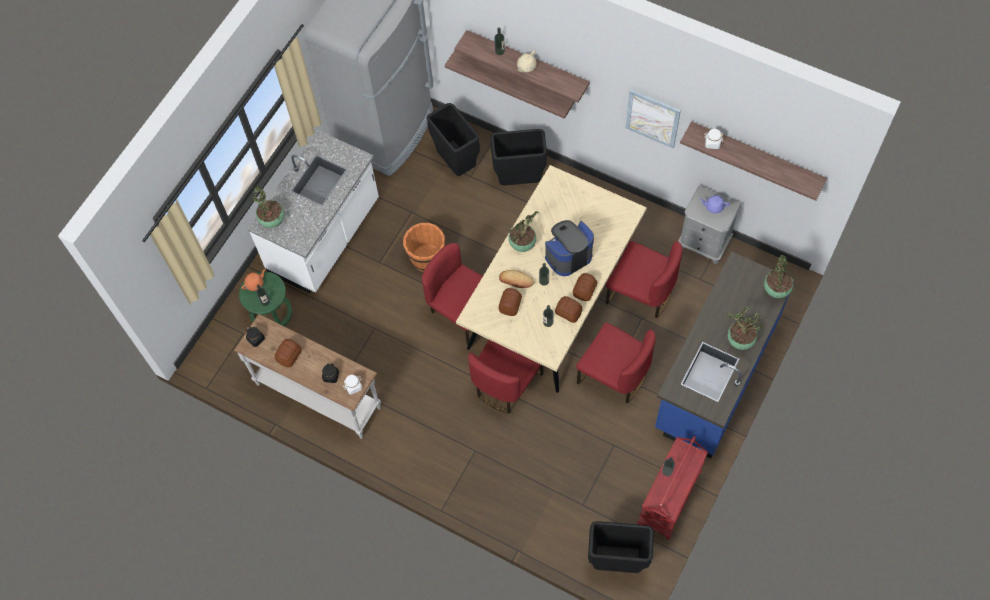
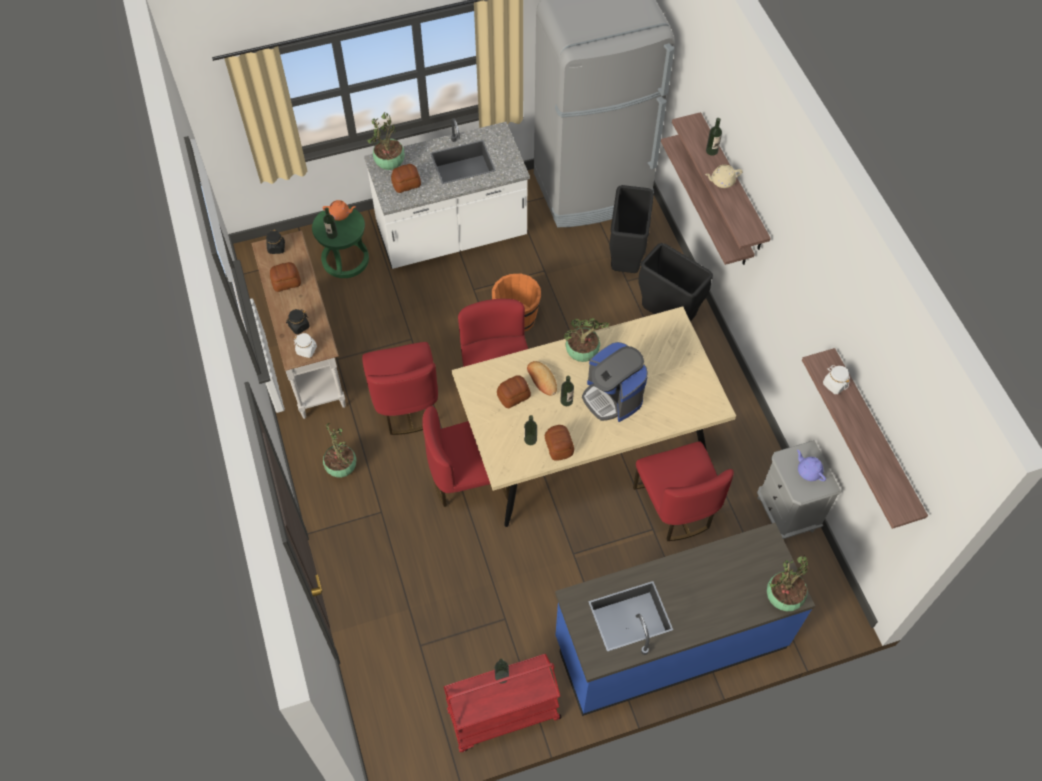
camera: 40 degrees right, 5 degrees down
coffee machine [545,220,594,276] -> coffee machine turned 135 degrees counterclockwise [582,342,648,422]
bread [573,273,597,301] -> bread moved to [391,164,421,193]
red chair [576,322,656,403] -> red chair moved to [362,342,438,435]
black trash can [588,521,654,573] -> none
picture [625,89,681,148] -> none
potted plant [727,307,763,350] -> potted plant moved to [323,423,356,477]

